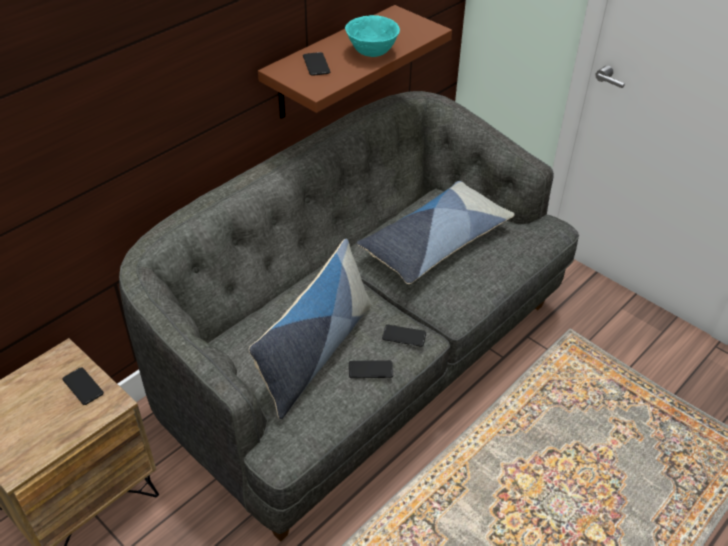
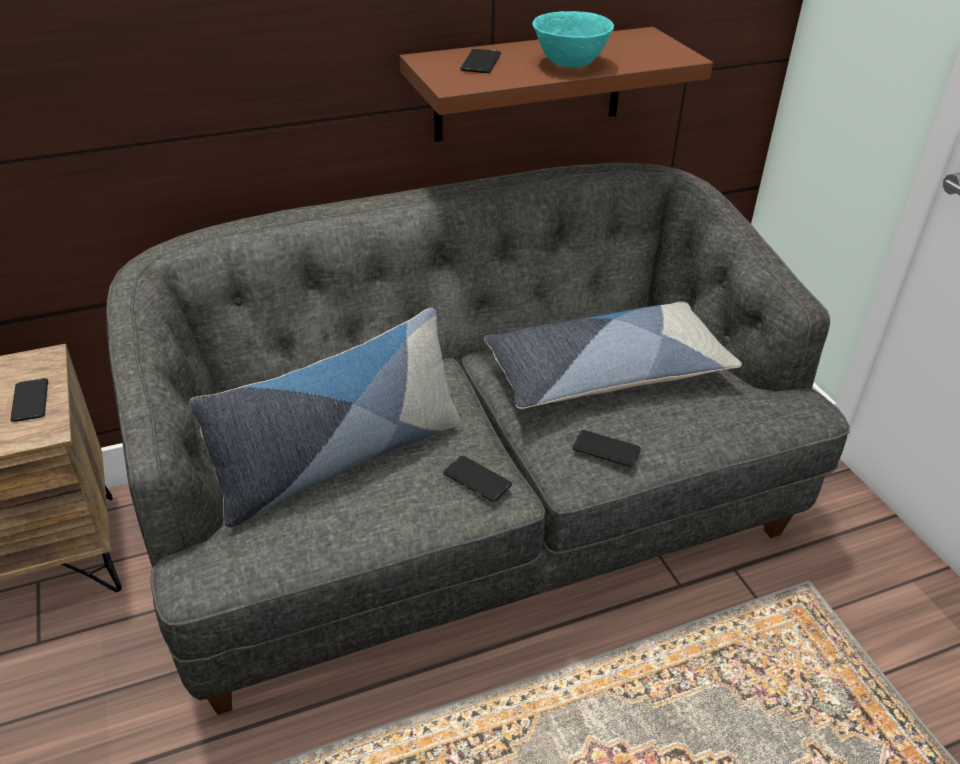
camera: 25 degrees right, 5 degrees down
phone [349,360,393,378] -> phone moved to [573,430,641,467]

